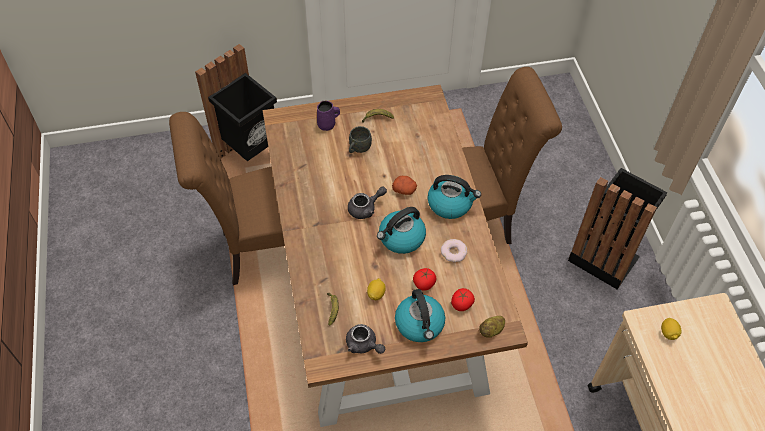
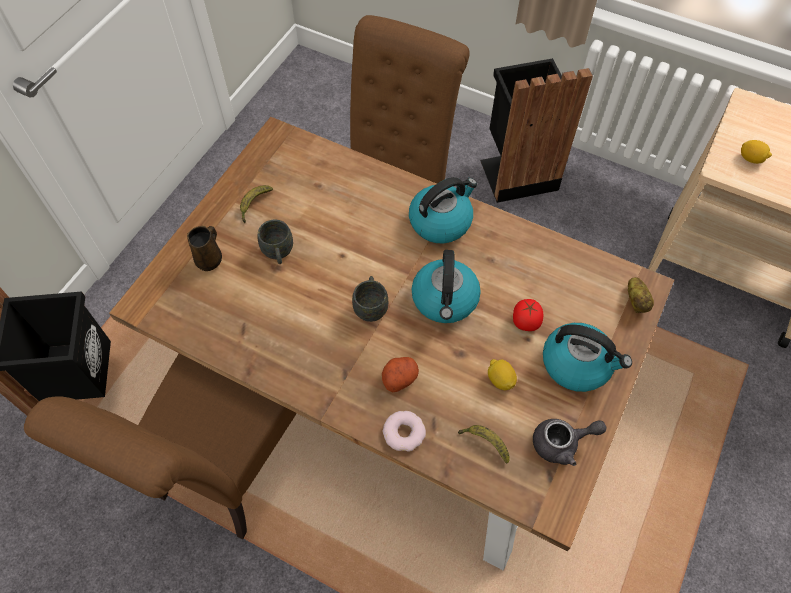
camera: 50 degrees left, 5 degrees up
purple mug [317,101,340,131] -> brown mug [187,226,222,271]
grey teapot [348,187,387,219] -> grey mug [352,276,388,322]
potato [392,176,417,195] -> potato moved to [382,357,419,393]
donut [441,239,467,262] -> donut moved to [383,411,426,452]
tomato [451,288,475,311] -> none

